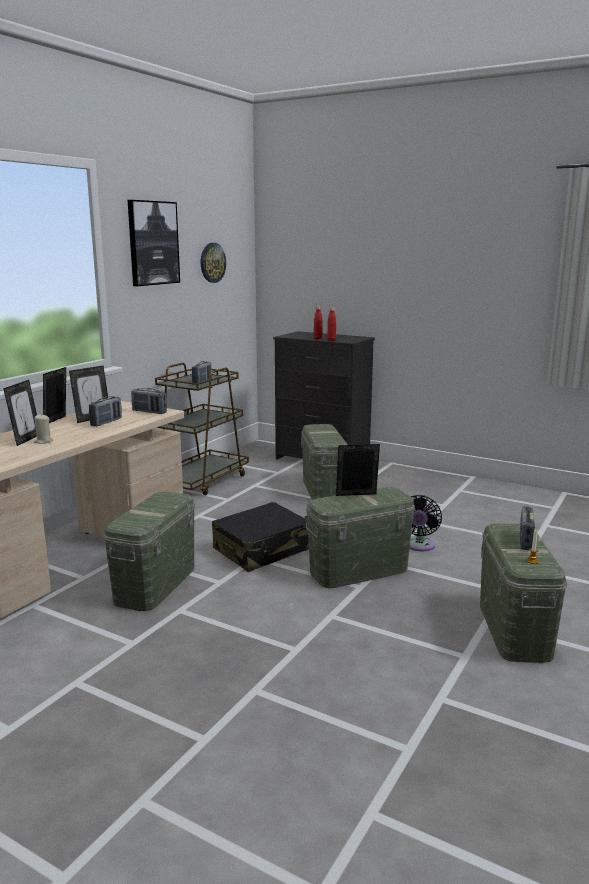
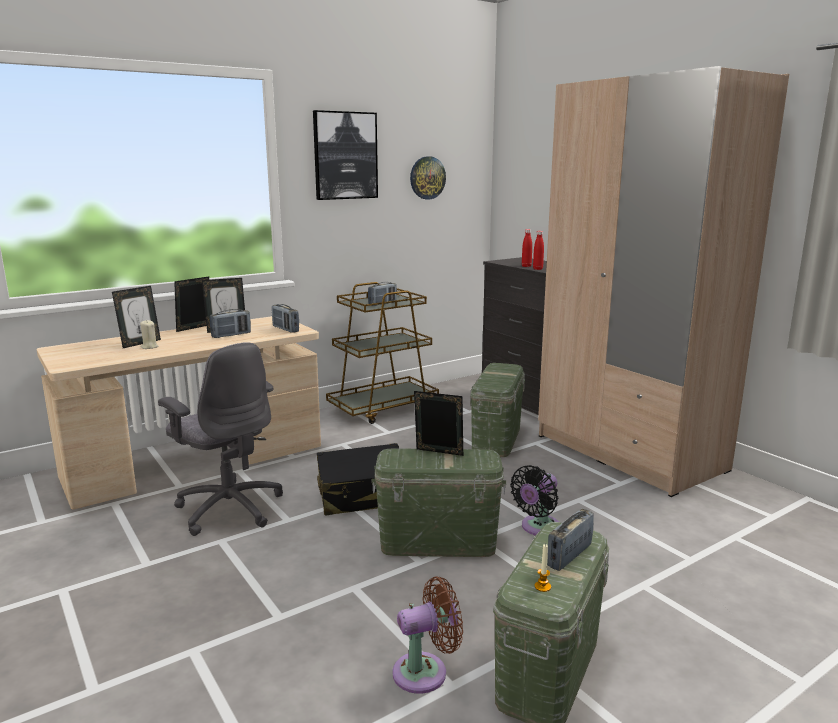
camera: 25 degrees right, 0 degrees up
green storage box [103,491,195,611] -> grey office chair [158,342,283,536]
none -> brown fan [393,577,463,694]
none -> beige wardrobe [538,66,789,497]

